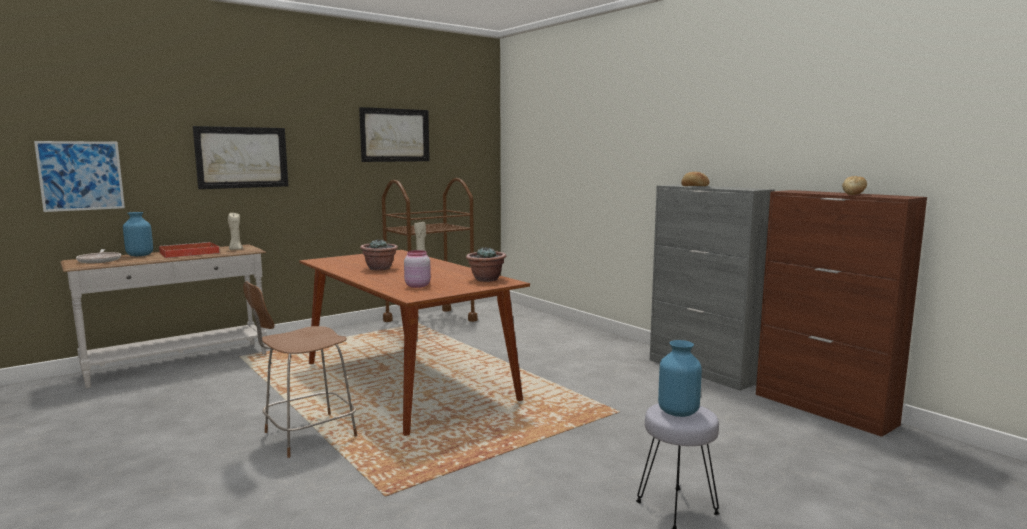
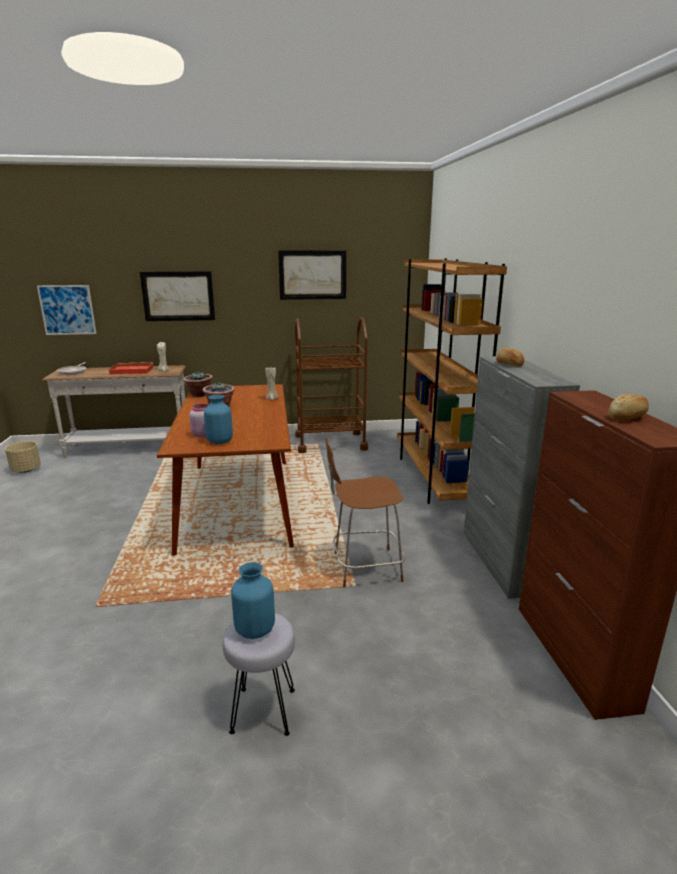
camera: 30 degrees right, 10 degrees up
blue vase [123,212,153,256] -> blue vase moved to [204,395,233,444]
brown chair [243,281,357,458] -> brown chair moved to [326,437,405,587]
potted plant [466,247,506,282] -> potted plant moved to [183,371,213,397]
none -> beige planter [5,441,41,473]
none -> brown bookcase [397,258,507,504]

